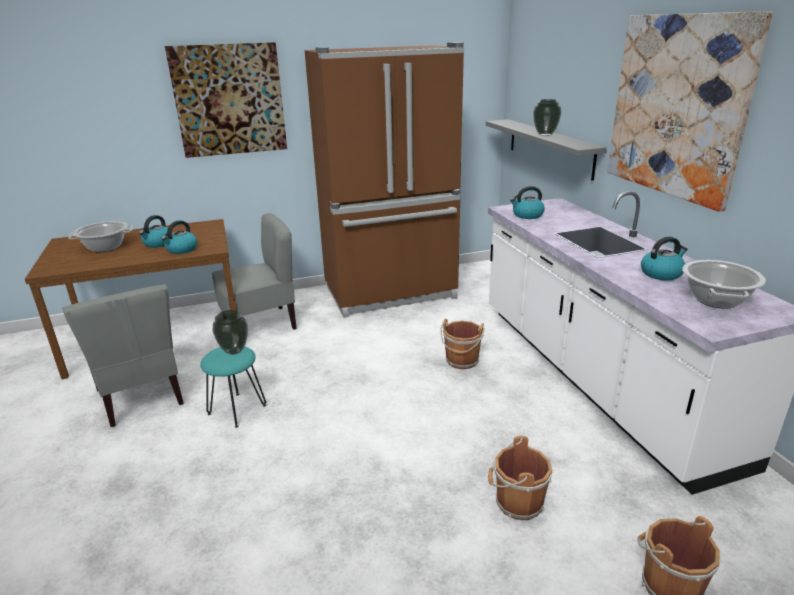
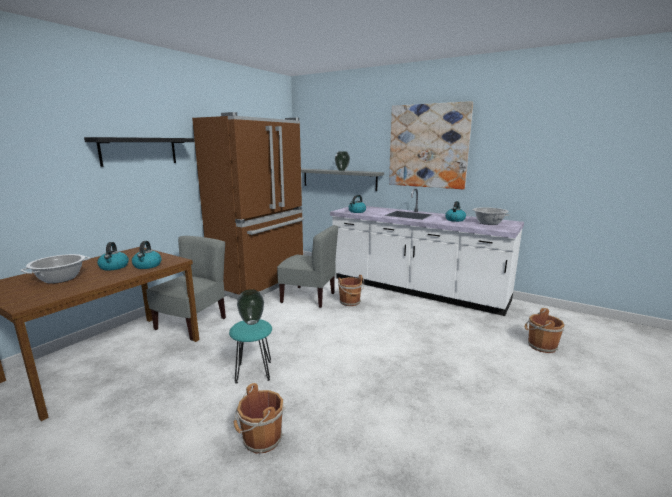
camera: 40 degrees left, 10 degrees down
grey chair [62,284,184,427] -> grey chair moved to [277,225,338,308]
picture [165,42,287,158] -> black shelf [84,137,195,167]
brown bucket [488,436,552,520] -> brown bucket moved to [234,383,285,453]

